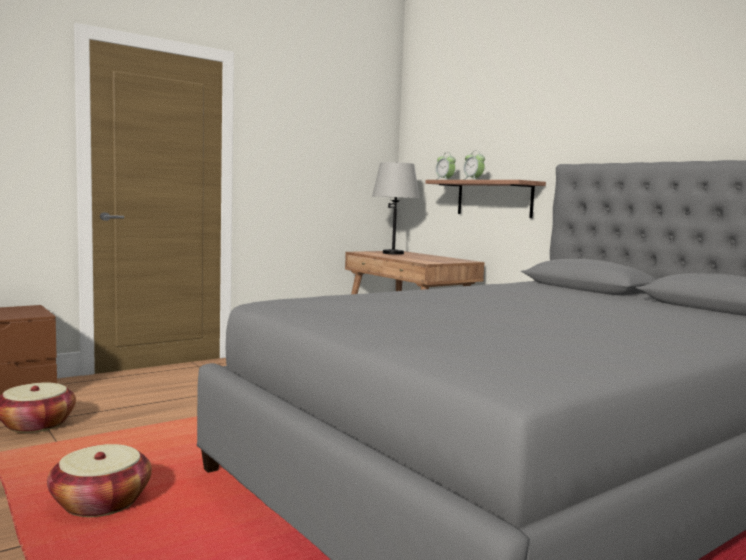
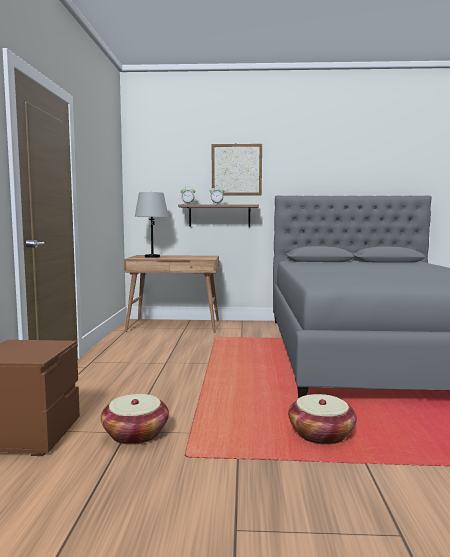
camera: 50 degrees left, 0 degrees up
none -> picture [212,144,262,195]

